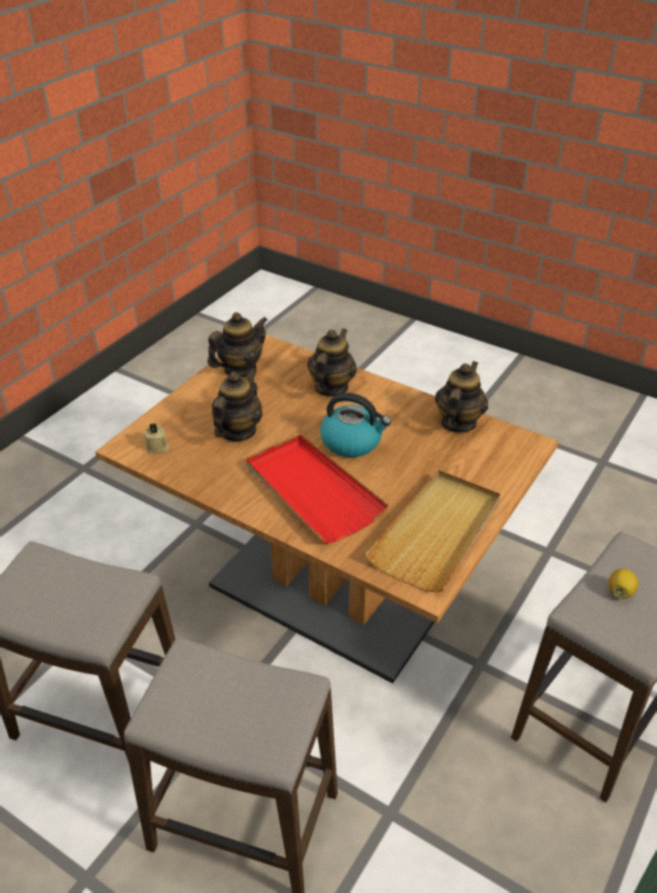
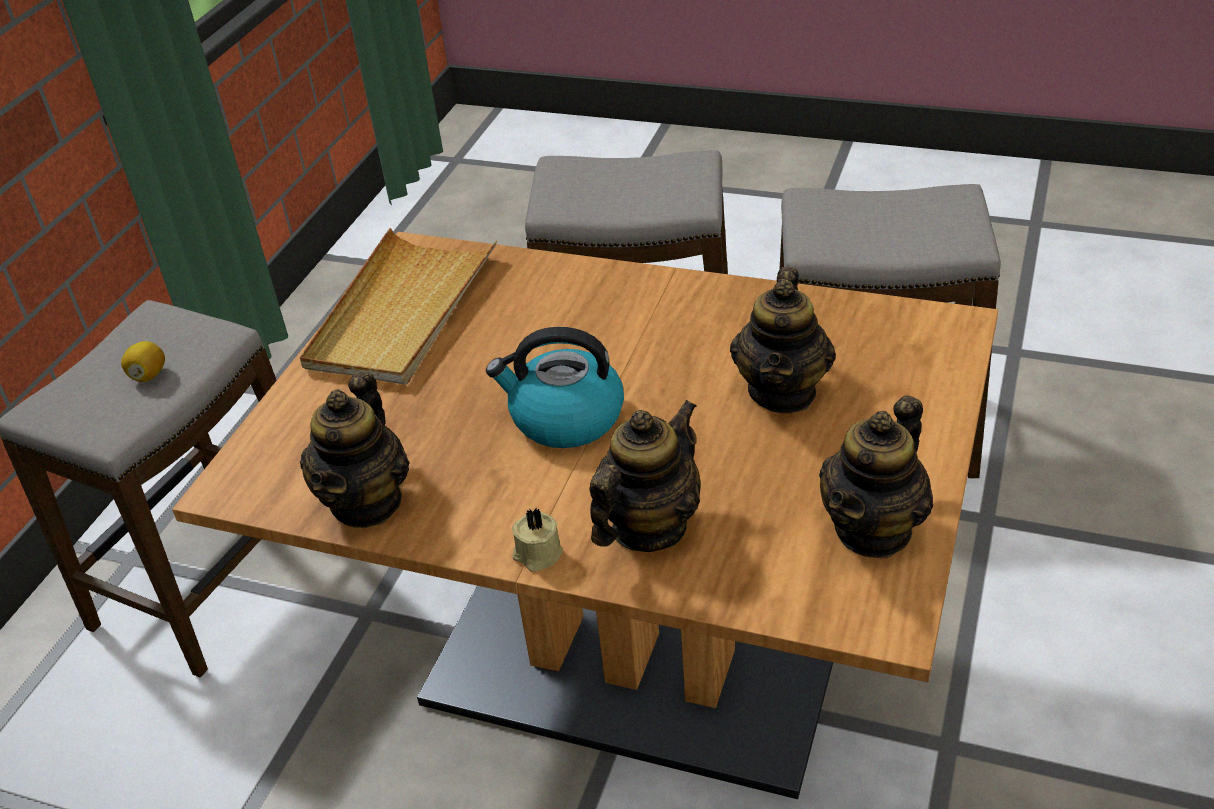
camera: 170 degrees right, 0 degrees up
beige candle [144,423,169,454] -> beige candle moved to [512,508,563,572]
red tray [246,434,388,543] -> none
teapot [307,328,357,396] -> teapot turned 150 degrees counterclockwise [589,400,701,552]

